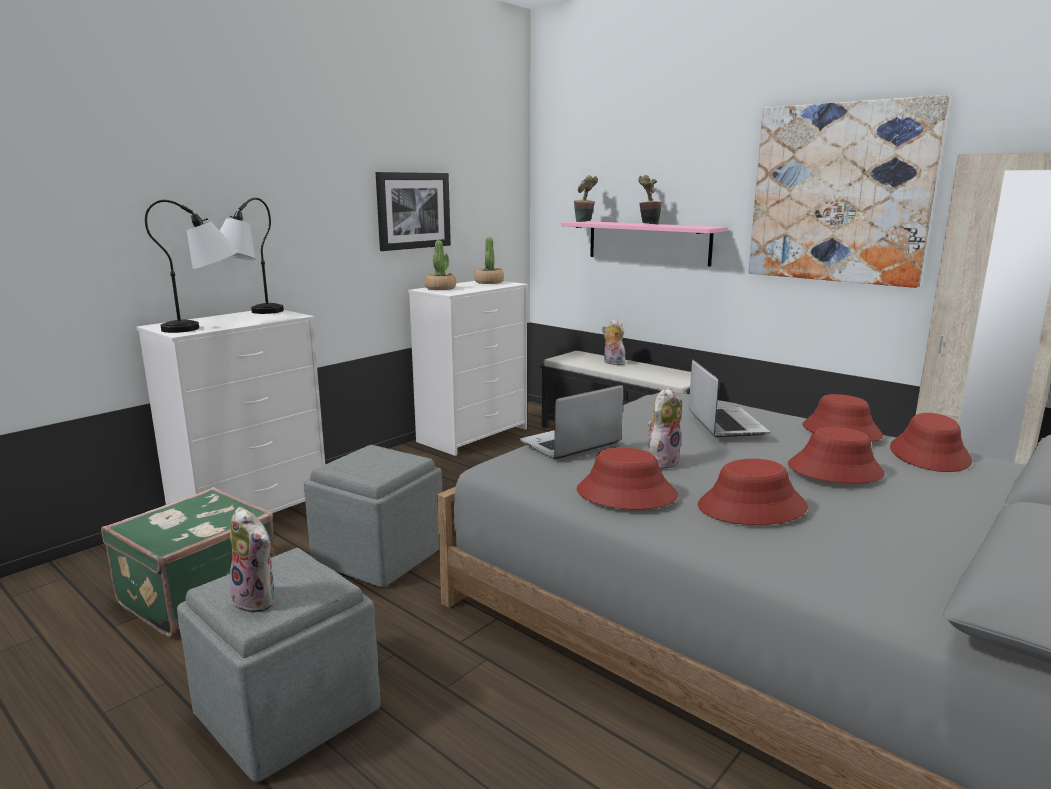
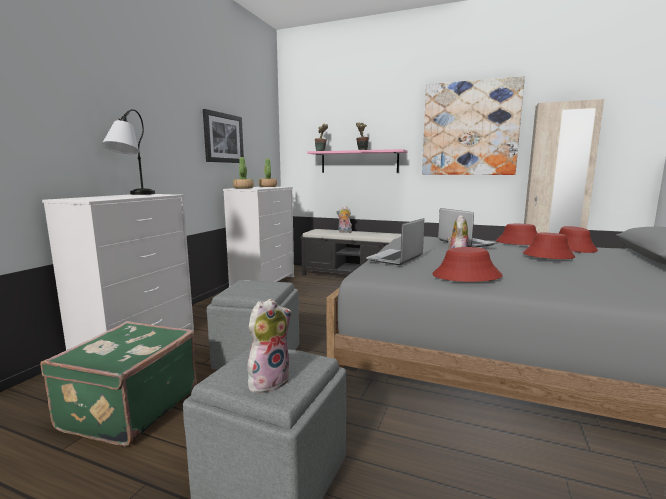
camera: 20 degrees left, 5 degrees down
table lamp [145,200,238,333] -> none
plush toy [228,507,274,614] -> plush toy turned 60 degrees counterclockwise [247,298,292,393]
red hat [698,459,808,525] -> none

